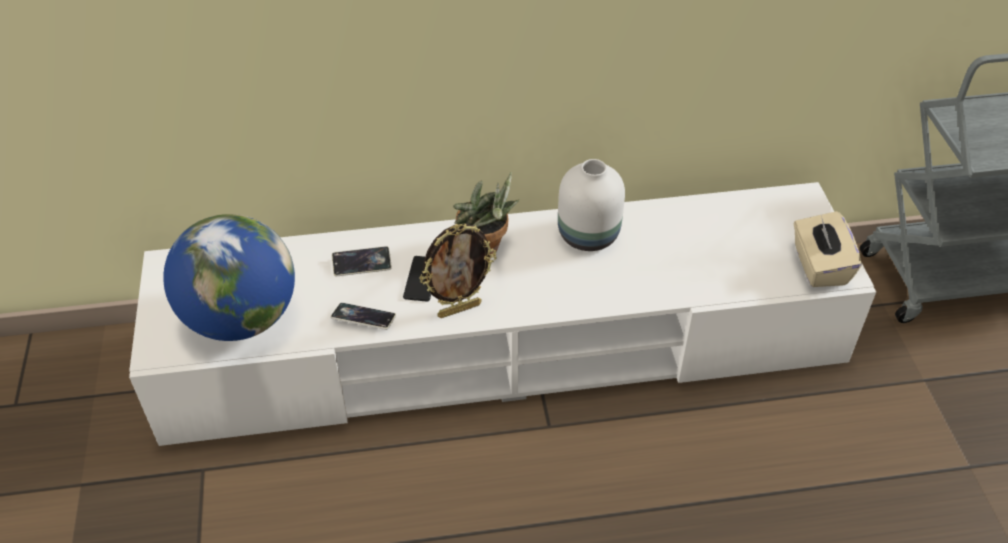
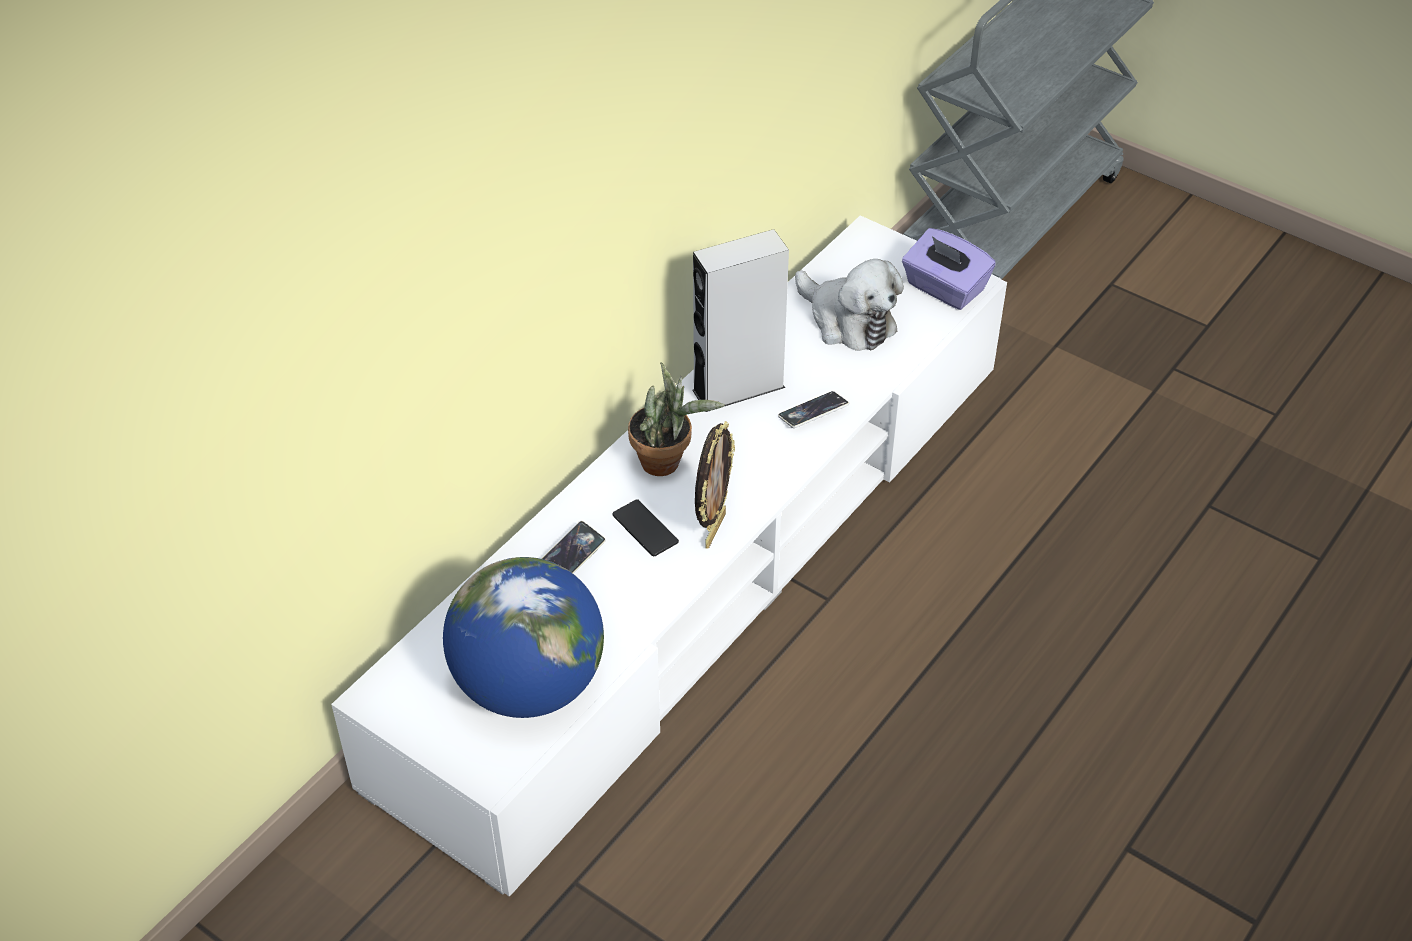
camera: 45 degrees left, 0 degrees up
phone [330,303,396,330] -> phone moved to [778,391,849,428]
white vase [558,159,625,251] -> grey speaker [692,229,789,412]
beige tissue box [794,211,861,287] -> purple tissue box [902,228,996,310]
none -> plush toy [795,259,904,351]

